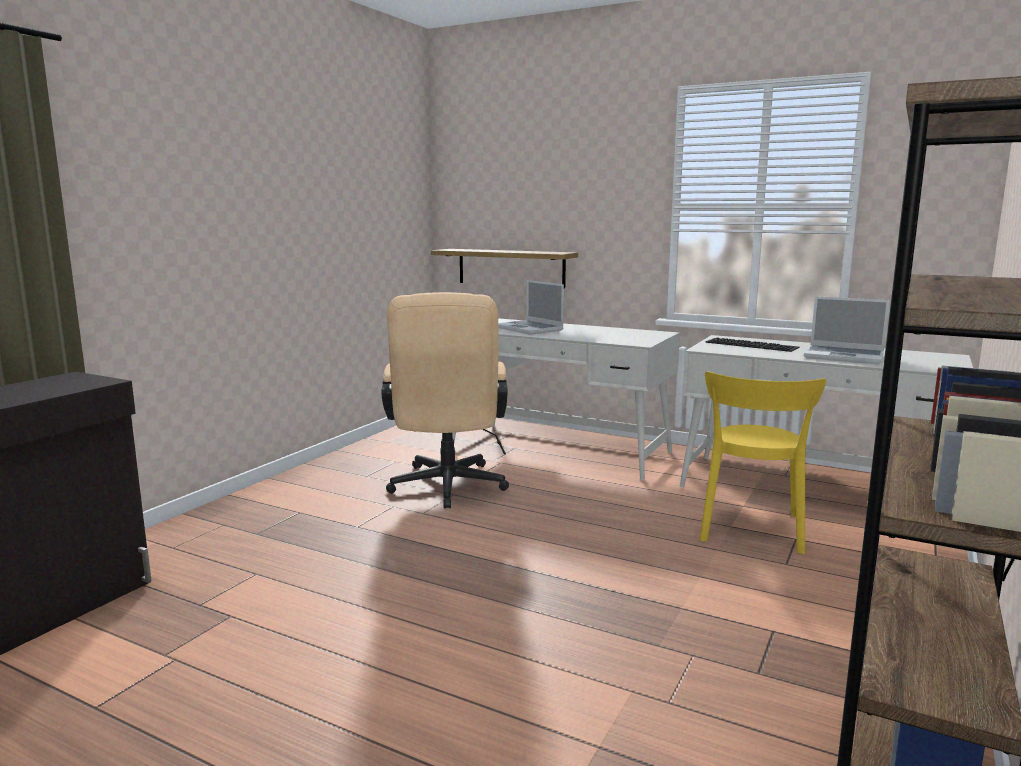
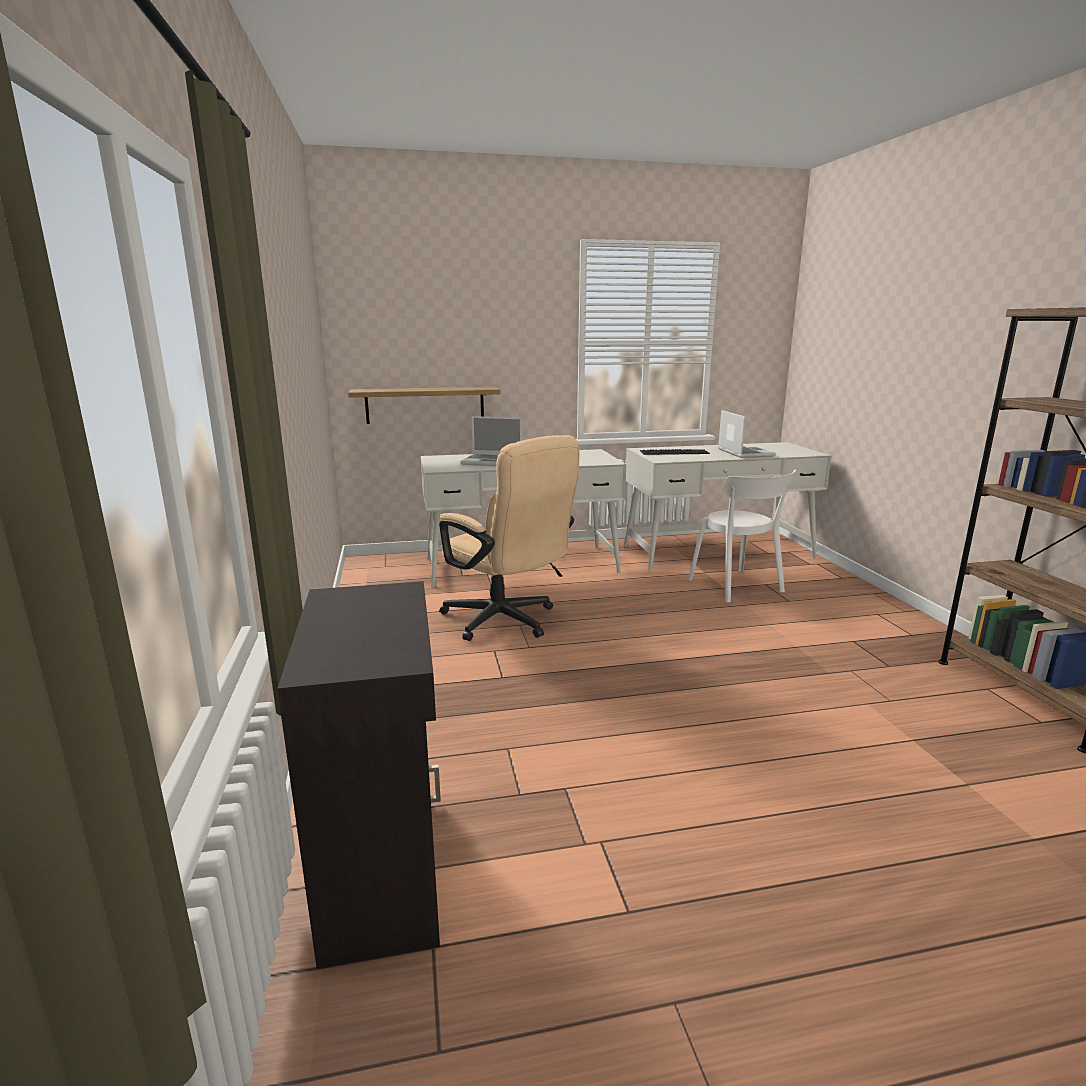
camera: 40 degrees left, 5 degrees up
yellow chair [700,371,826,554] -> white chair [688,470,796,603]
laptop [804,296,890,364] -> laptop turned 90 degrees counterclockwise [718,410,776,458]

